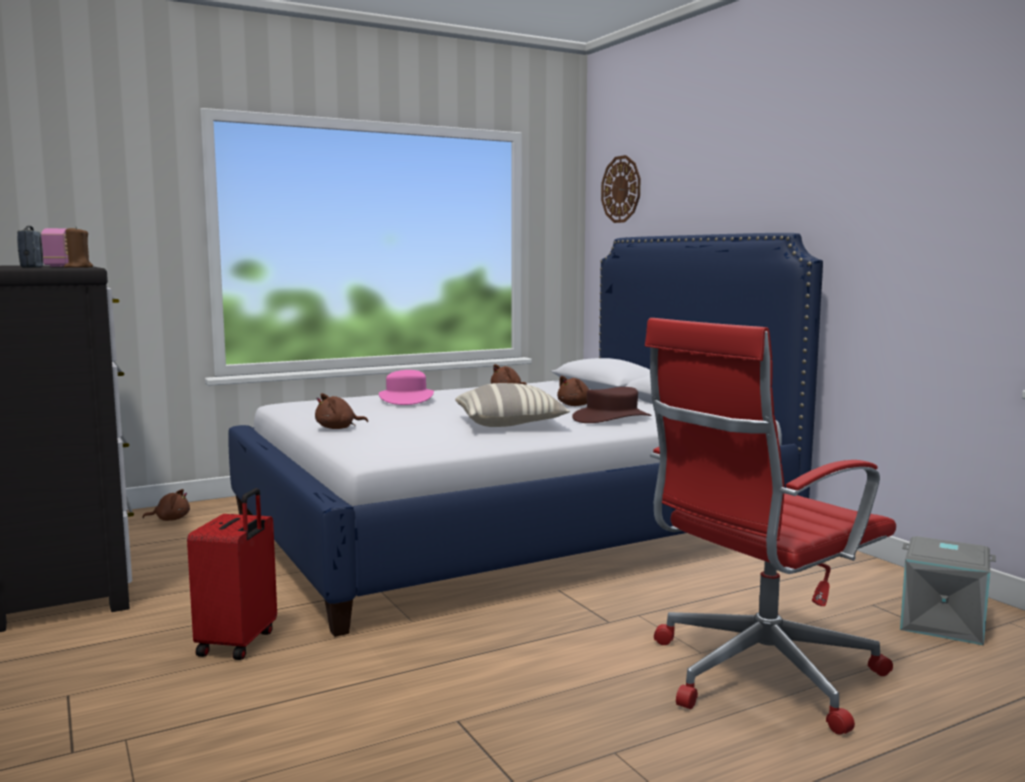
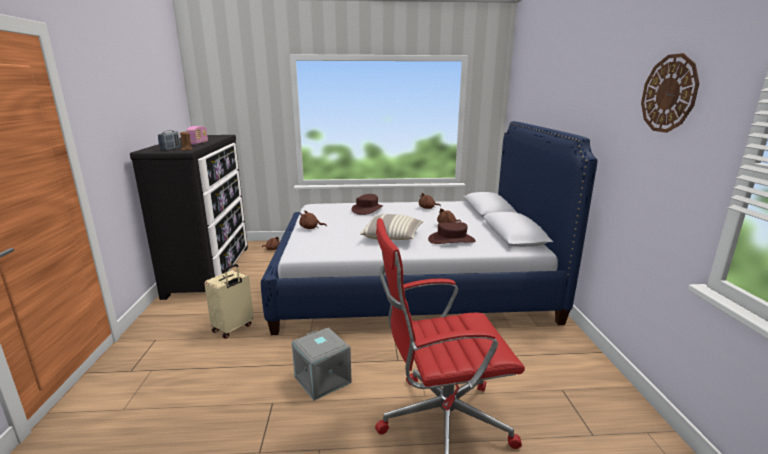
camera: 25 degrees right, 10 degrees up
red suitcase [187,488,277,660] -> beige suitcase [204,264,254,339]
pink hat [379,370,434,405] -> brown hat [351,194,383,215]
wall clock [601,155,641,223] -> wall clock moved to [641,53,699,133]
grey storage box [900,536,996,645] -> grey storage box moved to [292,327,352,401]

